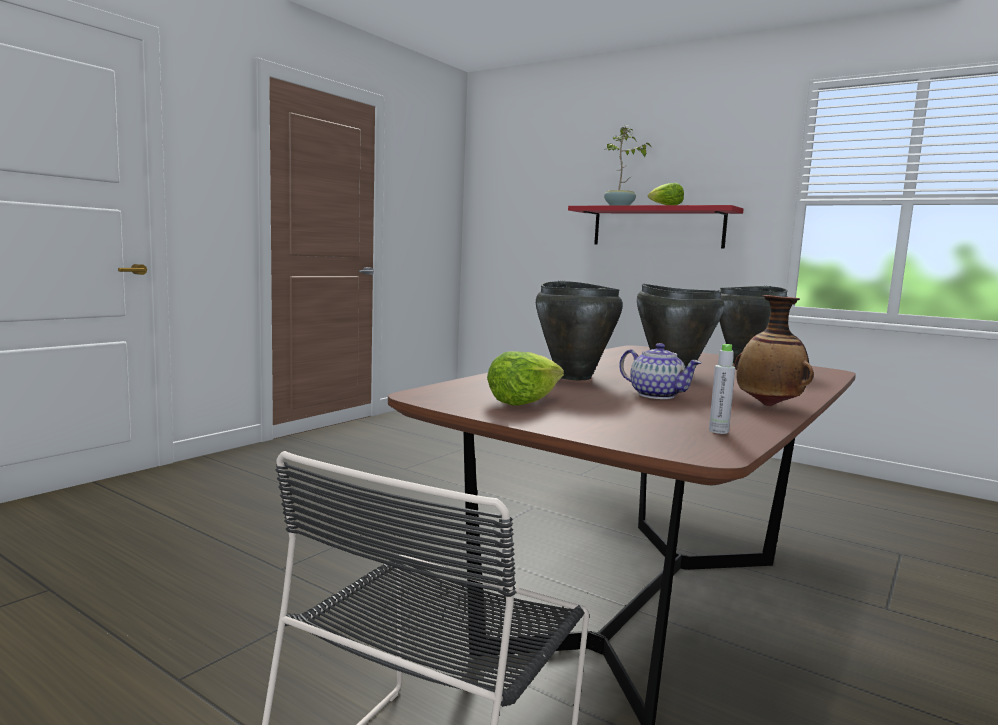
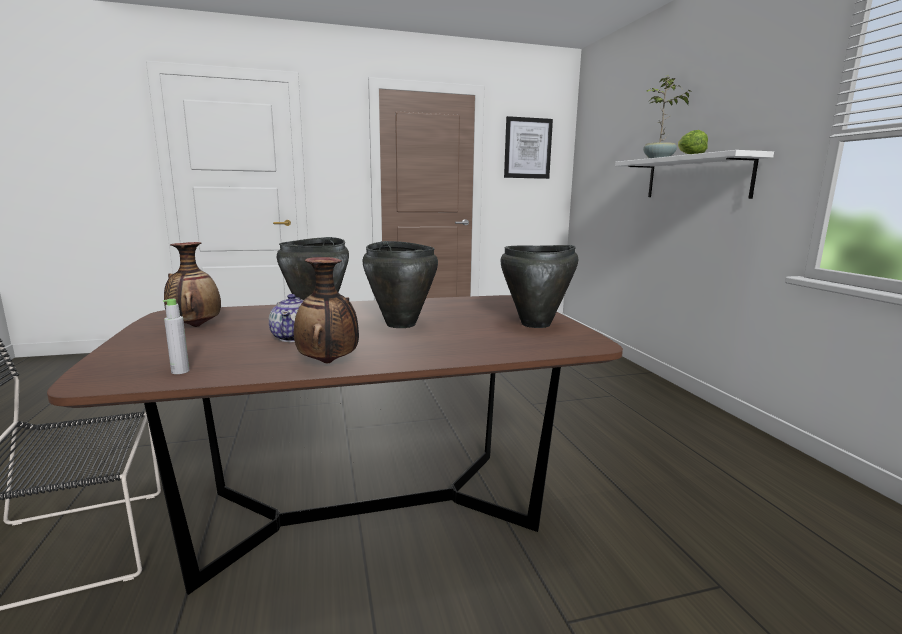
camera: 40 degrees right, 5 degrees up
lettuce [487,351,564,406] -> vase [164,242,221,327]
red shelf [568,205,743,249] -> white shelf [615,150,774,199]
none -> picture [504,116,553,179]

